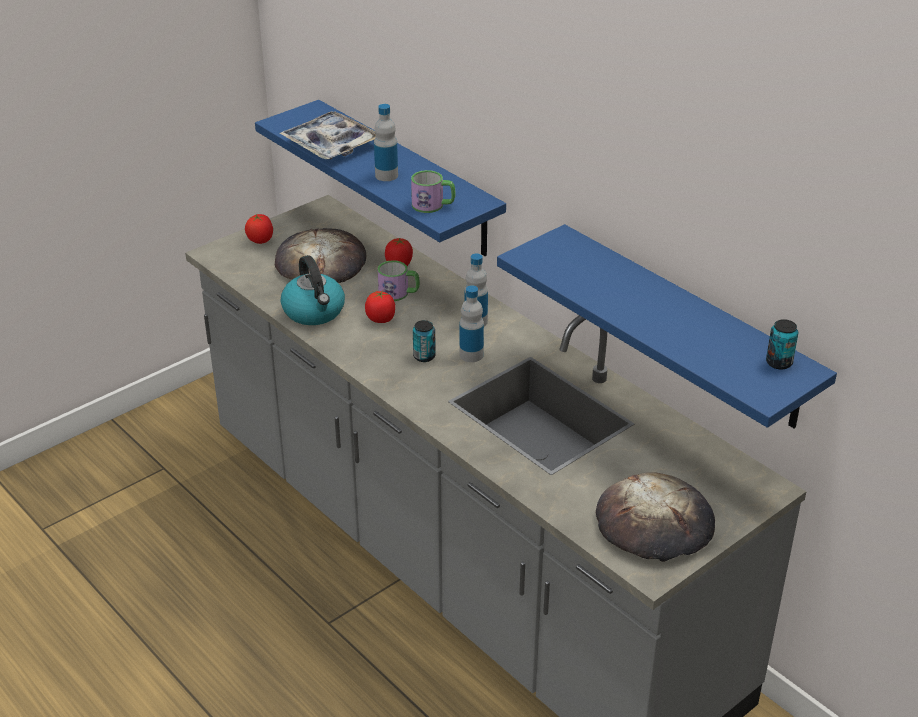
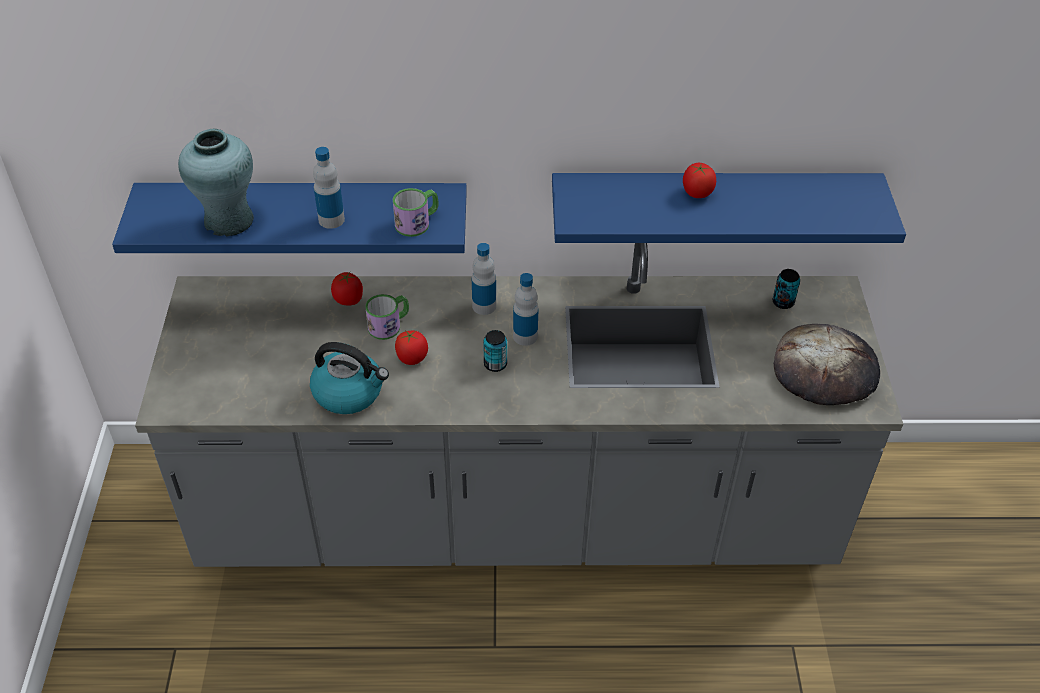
camera: 50 degrees left, 10 degrees up
tomato [245,214,273,244] -> tomato moved to [683,163,716,198]
bread [275,228,366,283] -> none
tray [279,111,376,160] -> turquoise vase [178,129,254,237]
can [766,319,798,370] -> can moved to [772,269,800,309]

